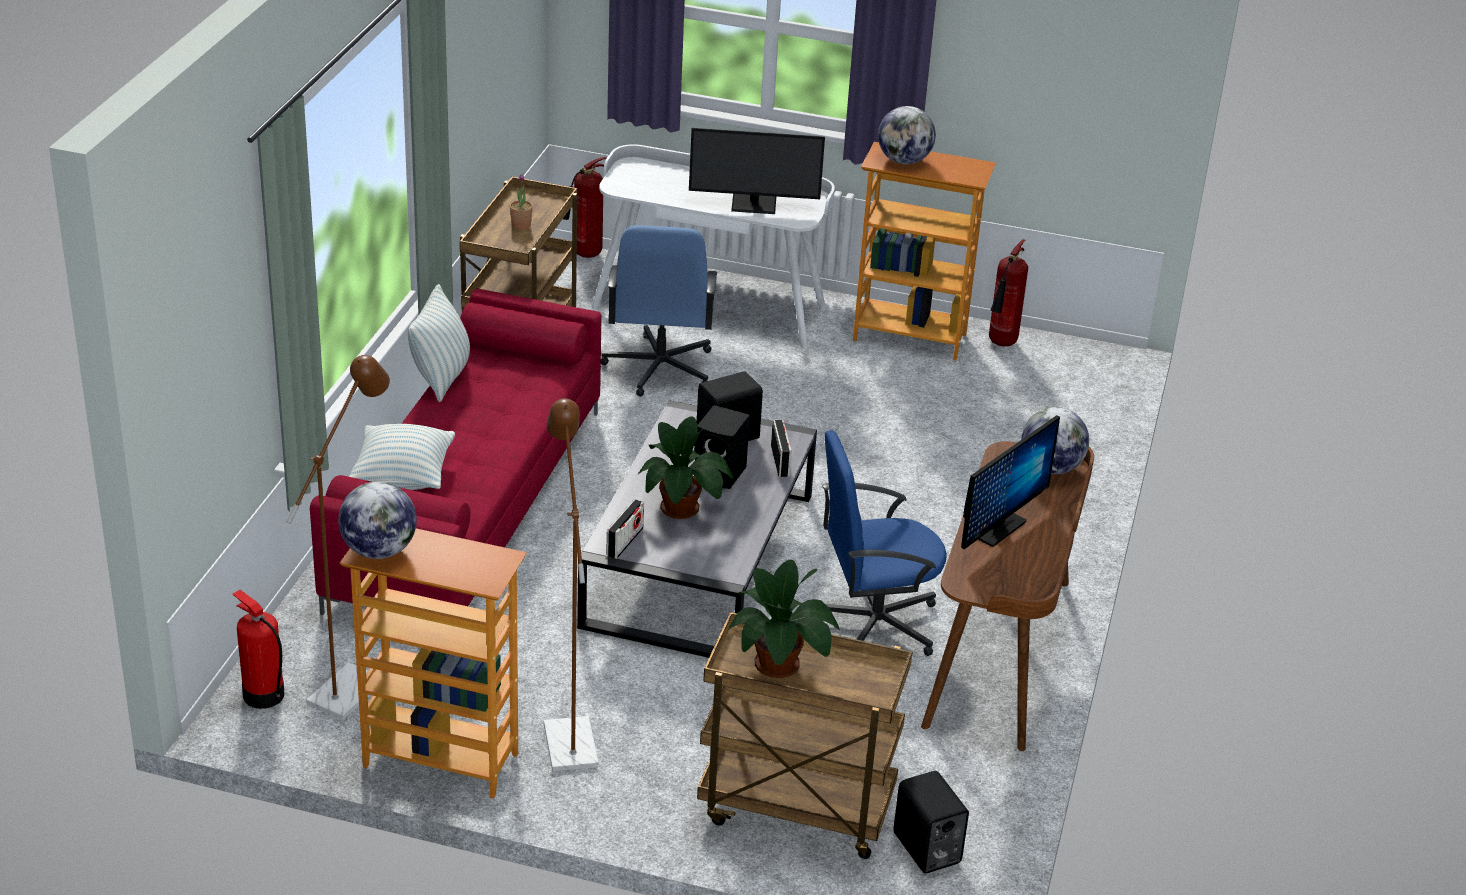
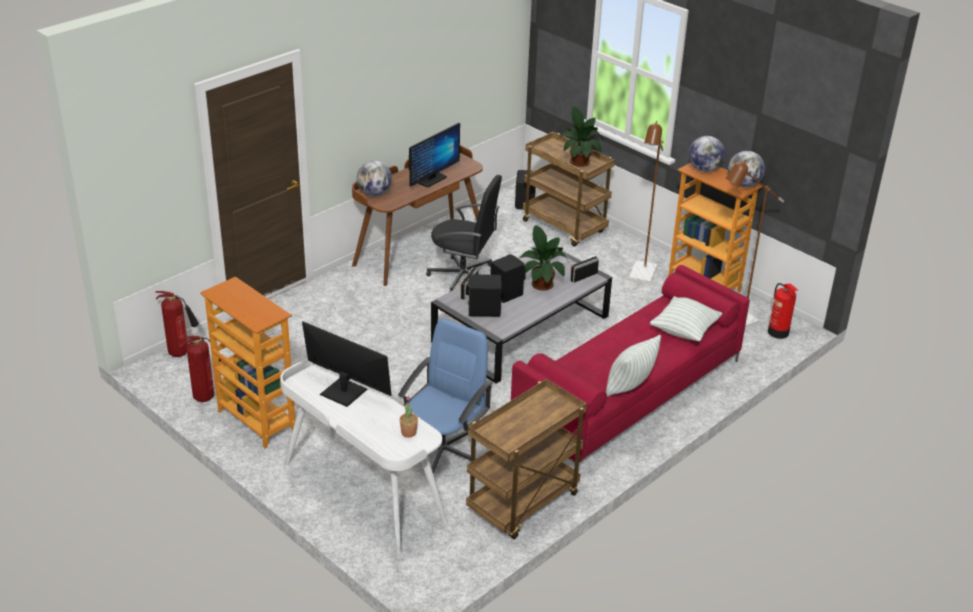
camera: 150 degrees left, 0 degrees up
potted plant [510,174,533,230] -> potted plant moved to [400,396,418,437]
fire extinguisher [563,157,606,258] -> fire extinguisher moved to [155,291,199,357]
blue office chair [810,430,947,656] -> black office chair [426,175,502,292]
globe [878,106,936,164] -> globe moved to [689,136,725,172]
monitor [961,415,1060,549] -> monitor turned 150 degrees clockwise [409,123,460,188]

